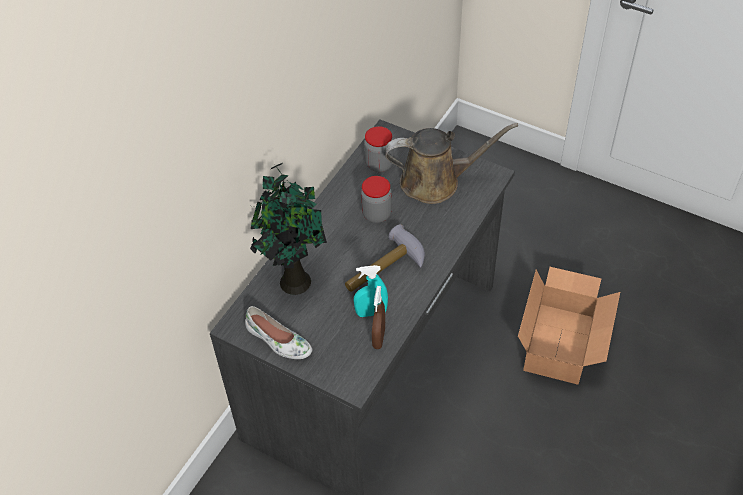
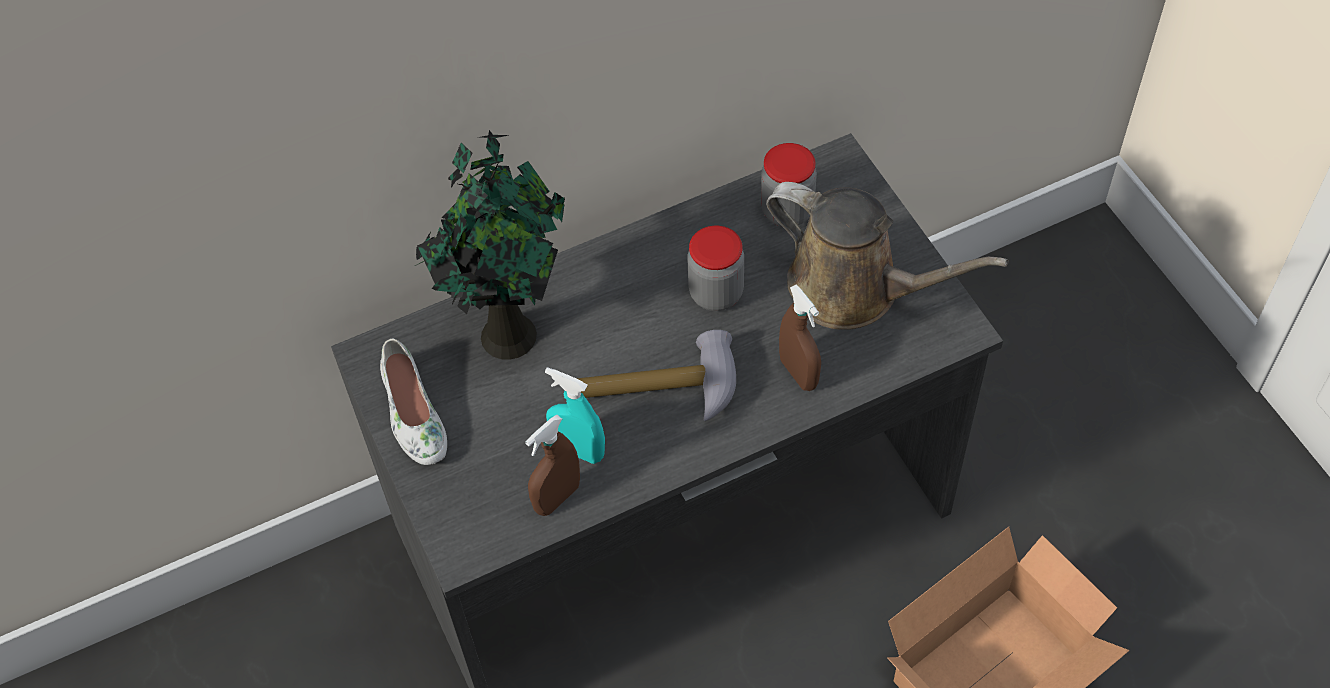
camera: 35 degrees right, 5 degrees up
none -> brown spray bottle [779,285,821,391]

